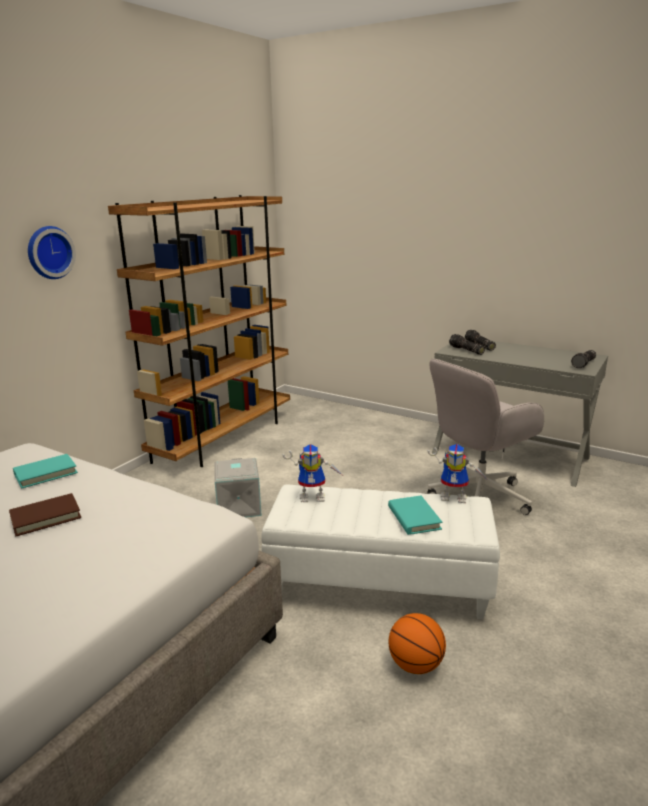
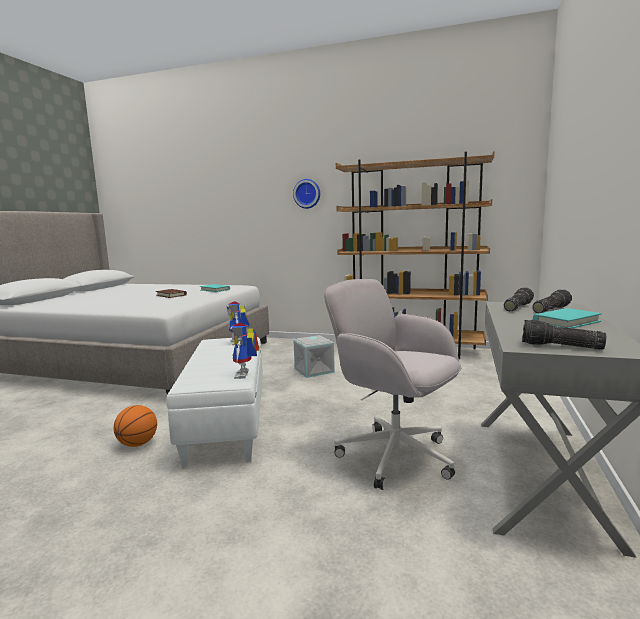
camera: 75 degrees right, 10 degrees down
turquoise book [388,496,443,535] -> turquoise book moved to [533,308,602,328]

